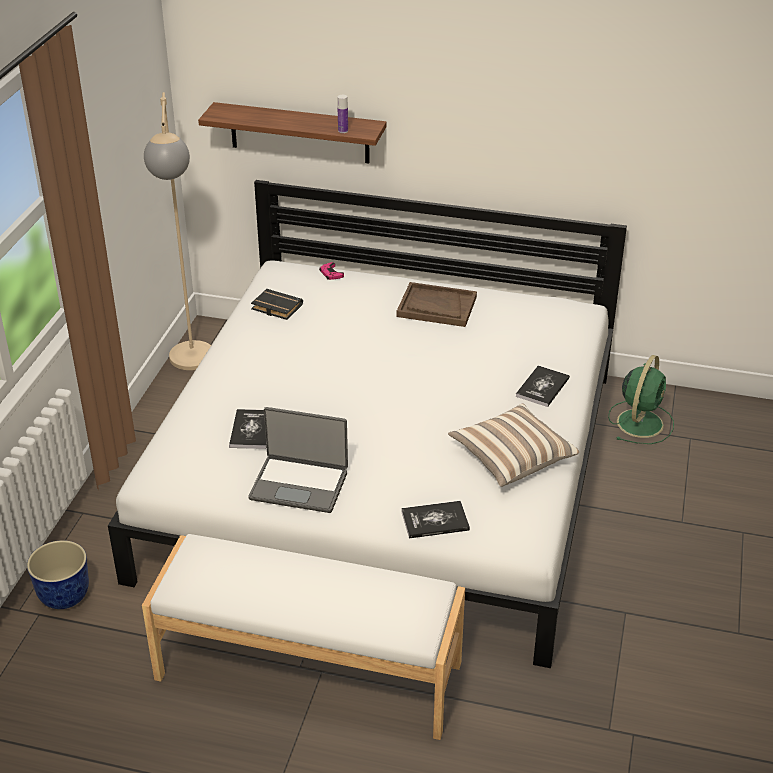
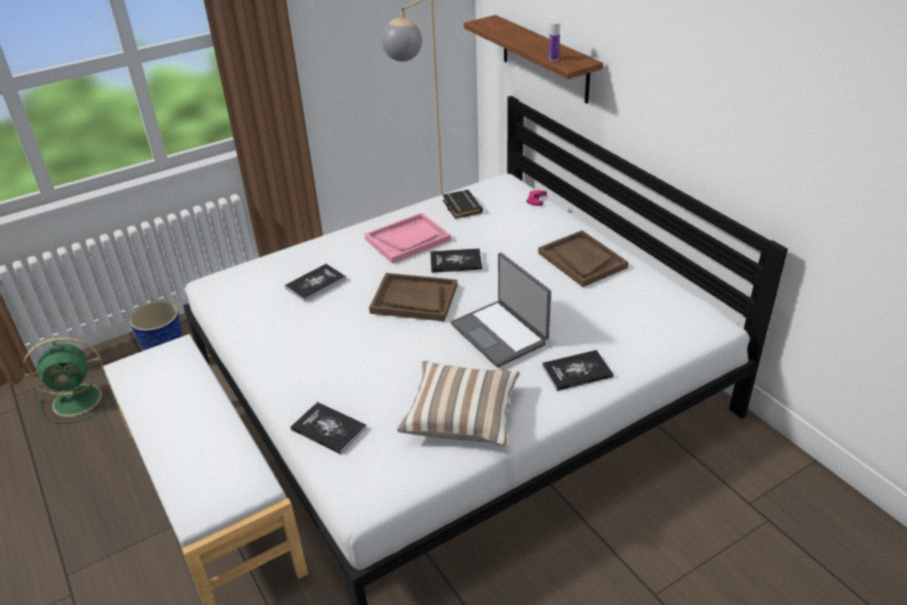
camera: 45 degrees right, 0 degrees up
laptop [248,407,348,513] -> laptop moved to [451,253,551,367]
green fan [608,355,674,444] -> green fan moved to [23,337,113,424]
none -> pink tray [364,213,451,264]
none -> brown tray [369,273,458,321]
none -> book [430,248,482,273]

